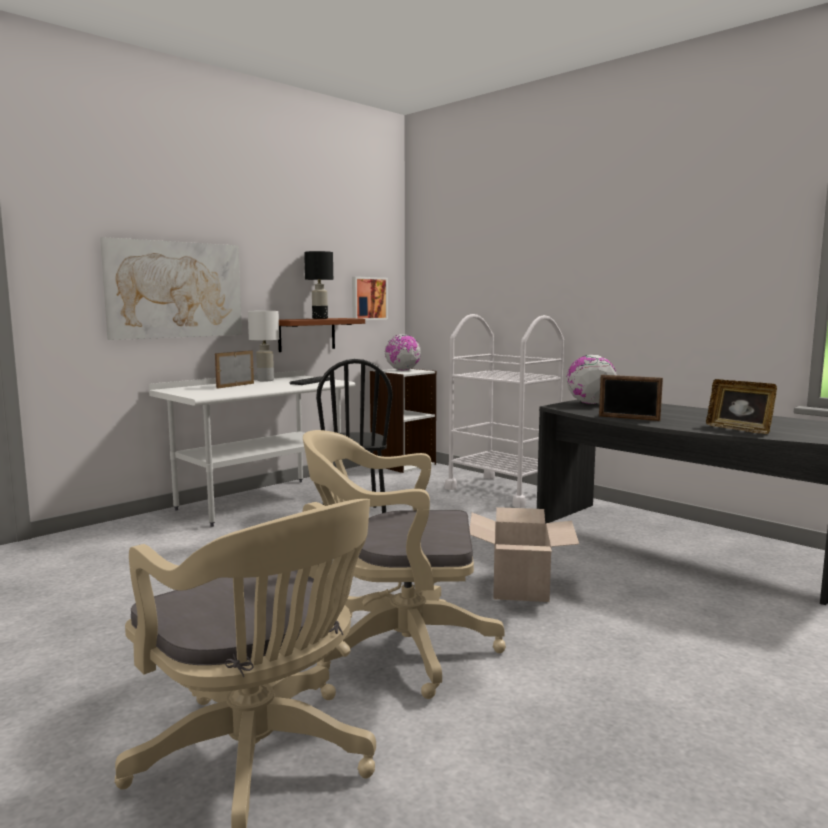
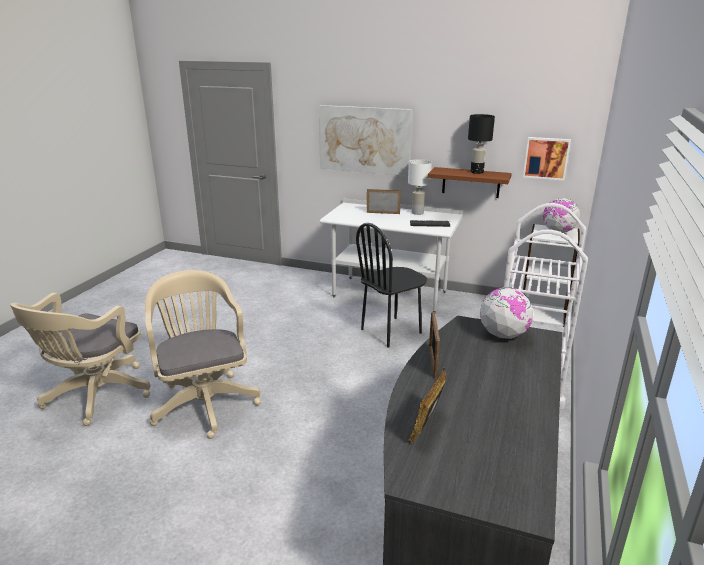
camera: 65 degrees right, 15 degrees up
cardboard box [470,507,579,602] -> none

